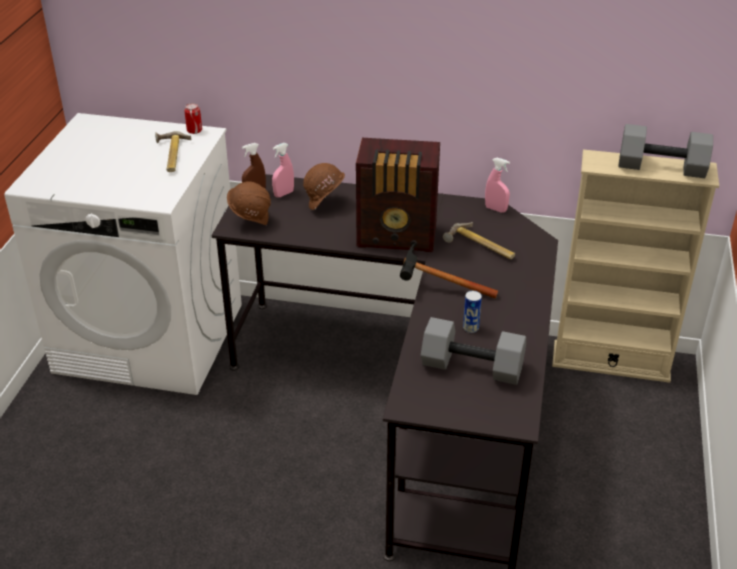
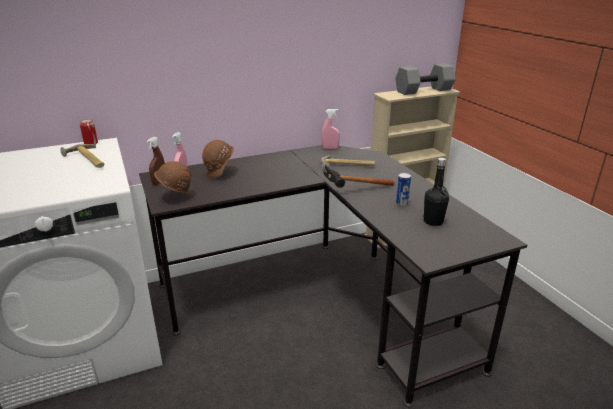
camera: 35 degrees left, 10 degrees down
radio [356,138,440,252] -> none
grey dumbbell [421,317,526,385] -> black bottle [423,158,449,226]

